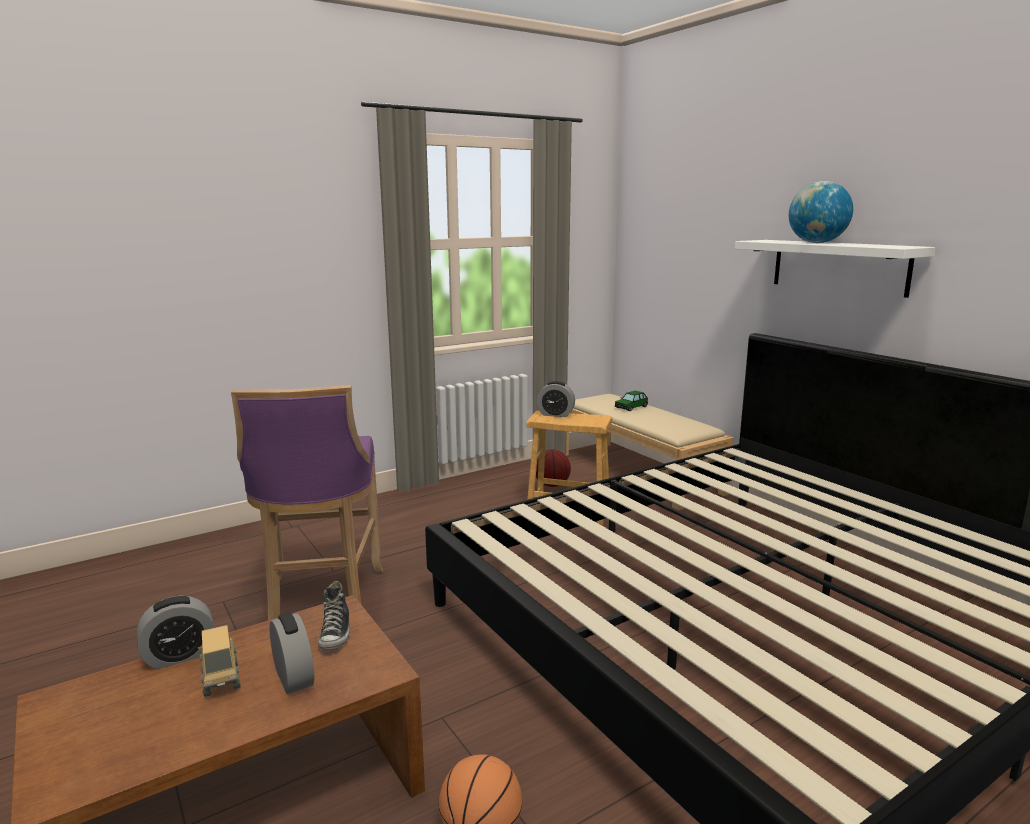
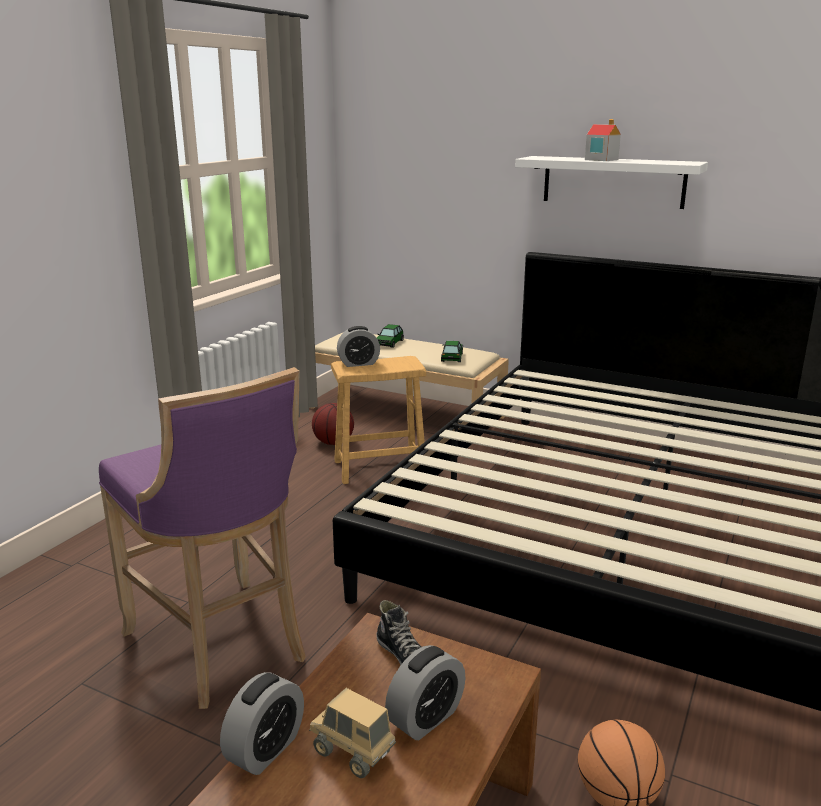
camera: 30 degrees left, 5 degrees up
alarm clock [269,613,314,694] -> alarm clock turned 105 degrees clockwise [385,645,466,740]
globe [789,181,853,243] -> toy house [585,119,621,161]
none -> toy car [441,341,464,362]

